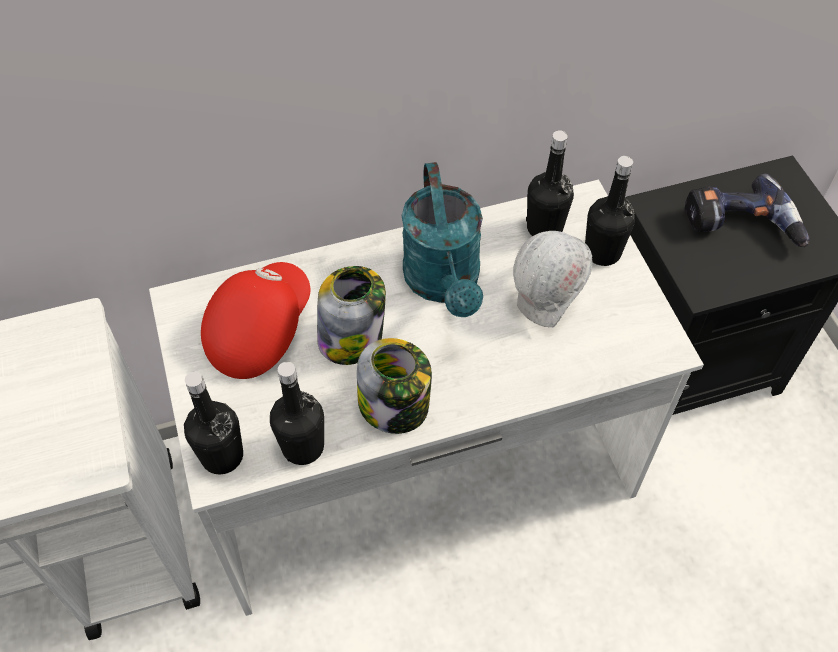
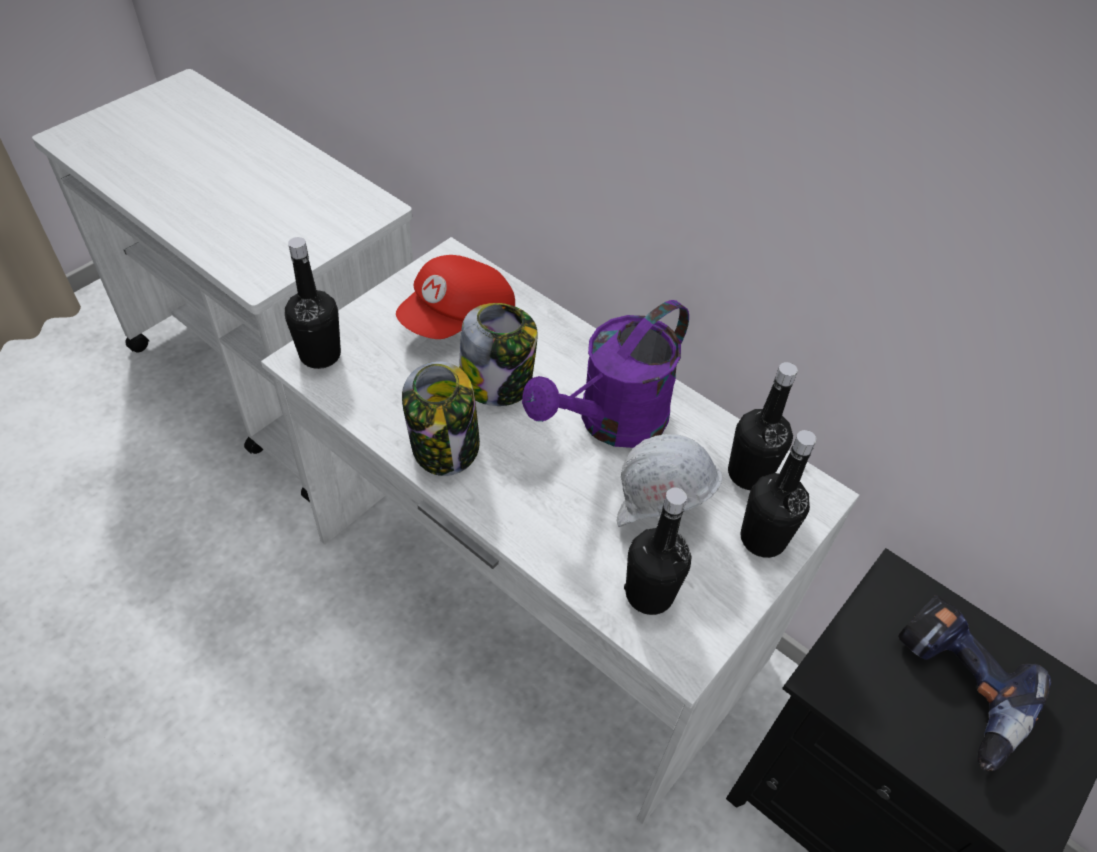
camera: 55 degrees right, 5 degrees down
red cap [201,262,310,379] -> red cap turned 135 degrees clockwise [396,255,515,339]
black bottle [270,362,324,465] -> black bottle moved to [624,488,692,615]
turquoise watering can [401,162,483,317] -> purple watering can [522,300,689,448]

